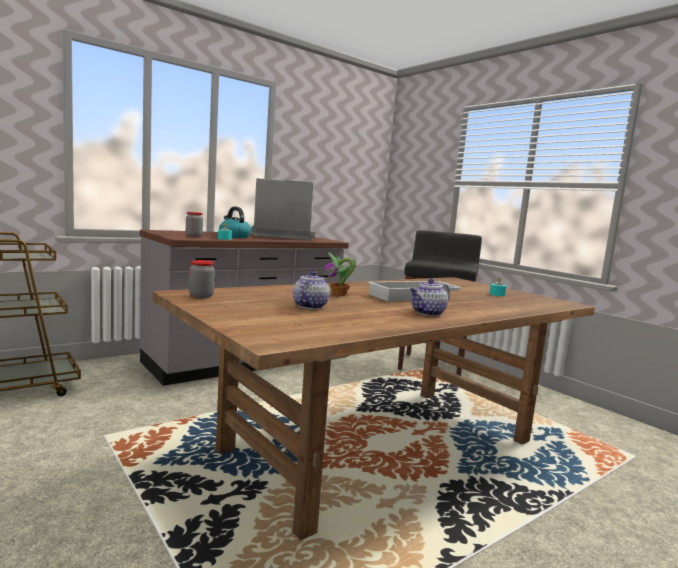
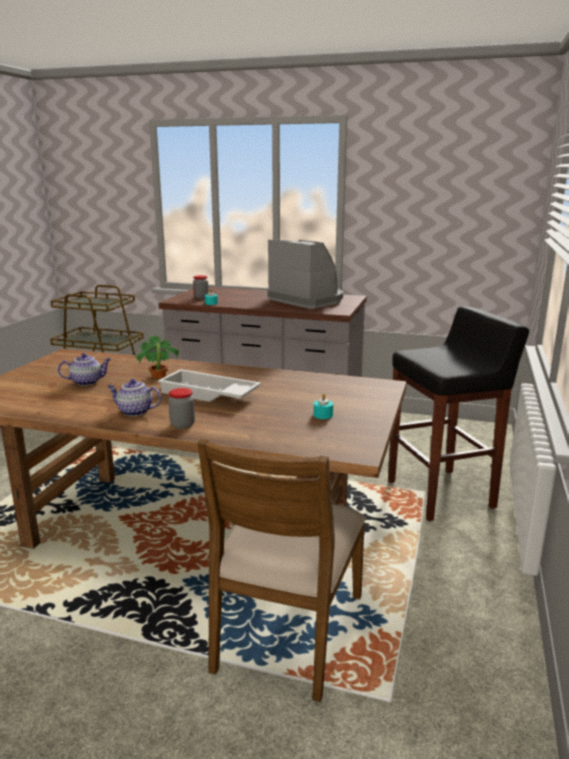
camera: 55 degrees right, 10 degrees up
jar [189,260,215,298] -> jar moved to [168,388,195,429]
kettle [219,207,251,238] -> none
none -> brown chair [198,439,365,702]

